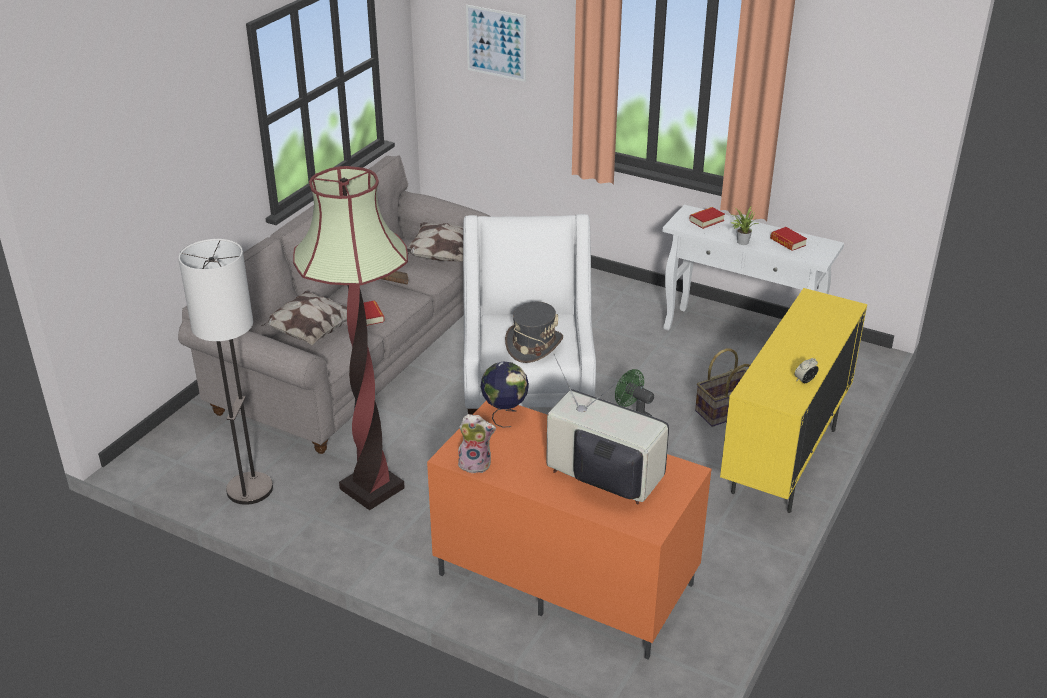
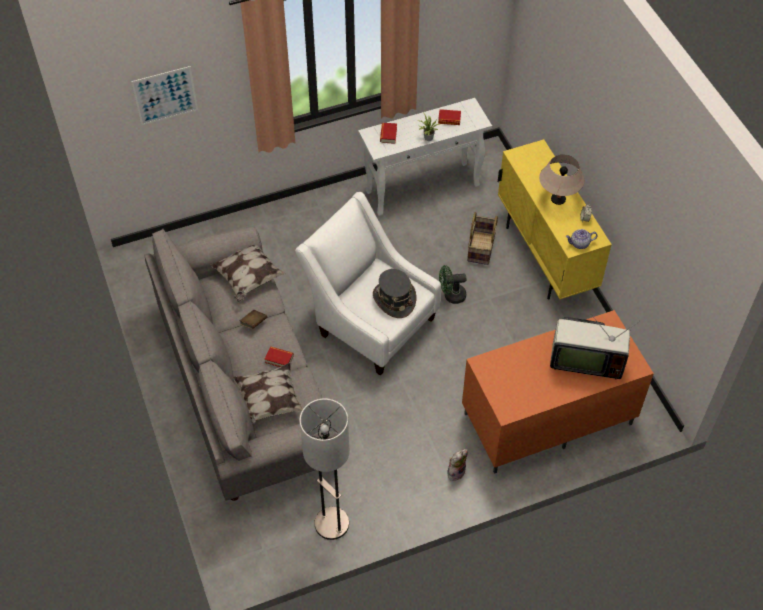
camera: 50 degrees left, 20 degrees up
floor lamp [293,166,408,510] -> none
plush toy [458,414,496,473] -> plush toy moved to [447,449,468,482]
globe [481,361,529,427] -> none
television [547,354,669,505] -> television turned 150 degrees counterclockwise [550,314,640,379]
none -> beige table lamp [539,155,584,205]
none -> teapot [566,229,598,249]

